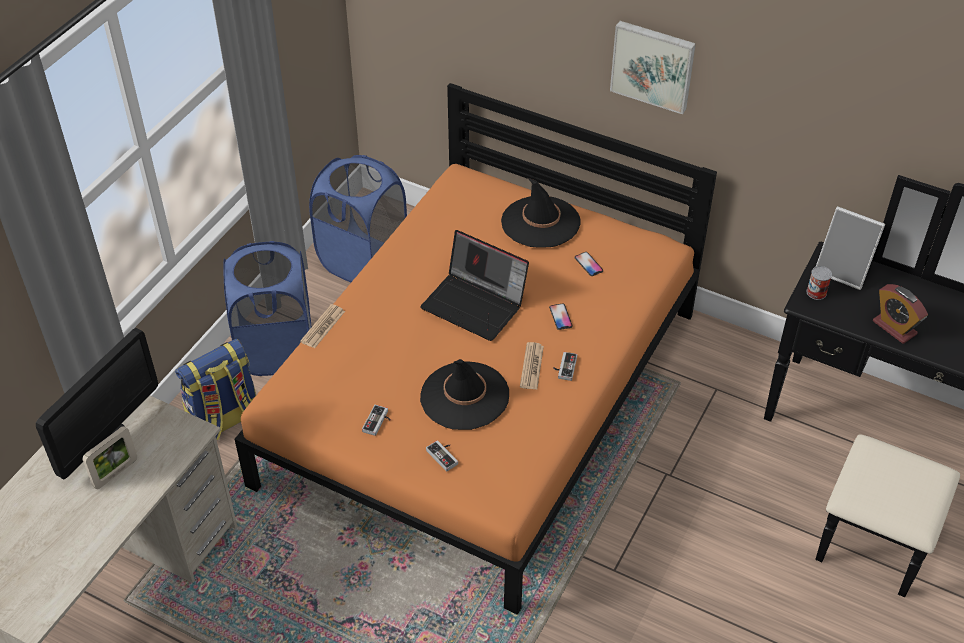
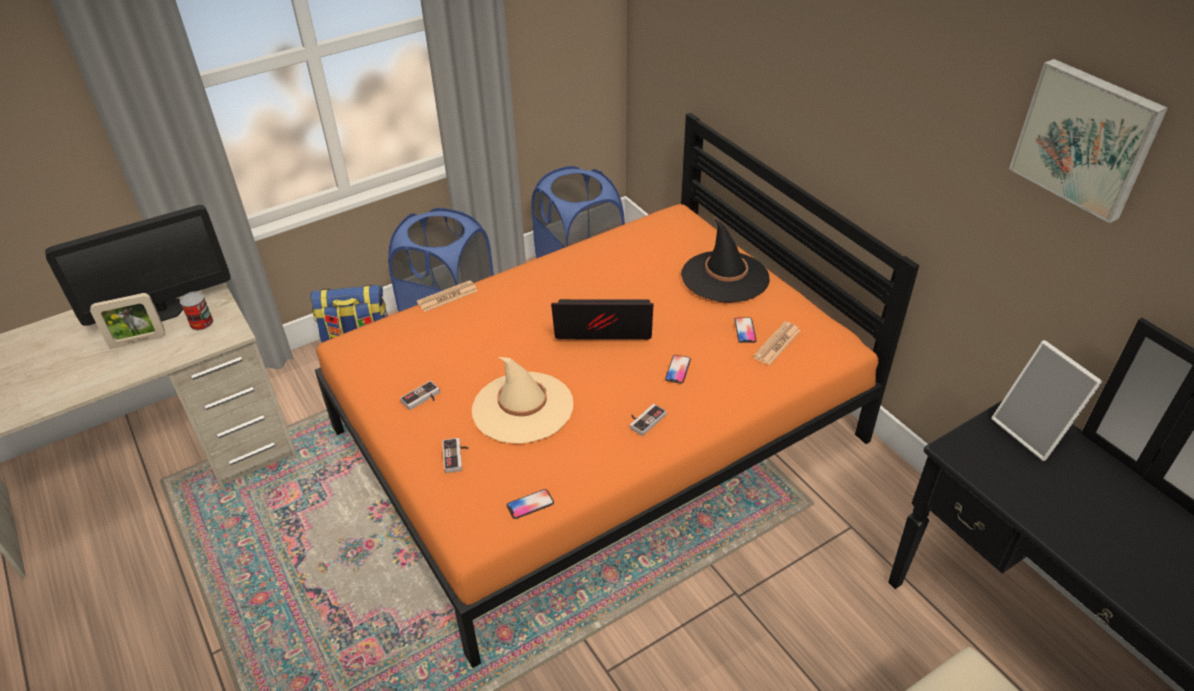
camera: 30 degrees right, 5 degrees down
laptop [420,230,529,341] -> laptop turned 120 degrees clockwise [551,299,653,340]
black hat [420,359,509,430] -> beige hat [472,357,573,444]
newspaper [520,342,544,389] -> newspaper moved to [753,322,800,365]
picture [610,21,696,114] -> picture moved to [1009,59,1168,223]
can [806,266,832,300] -> can moved to [180,291,213,330]
alarm clock [873,284,928,344] -> none
none -> phone [507,489,554,519]

